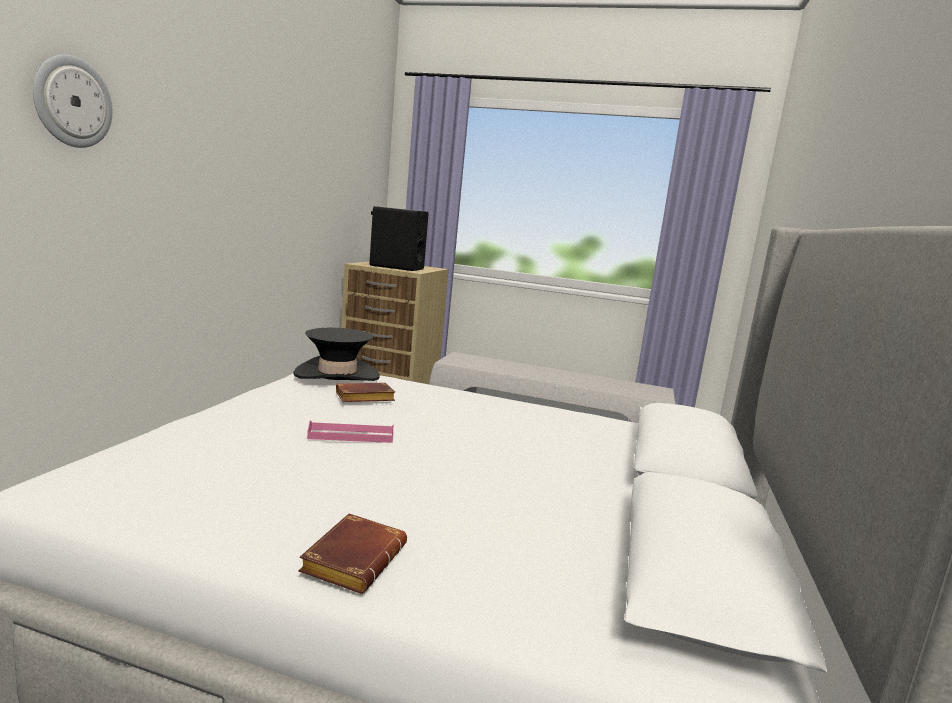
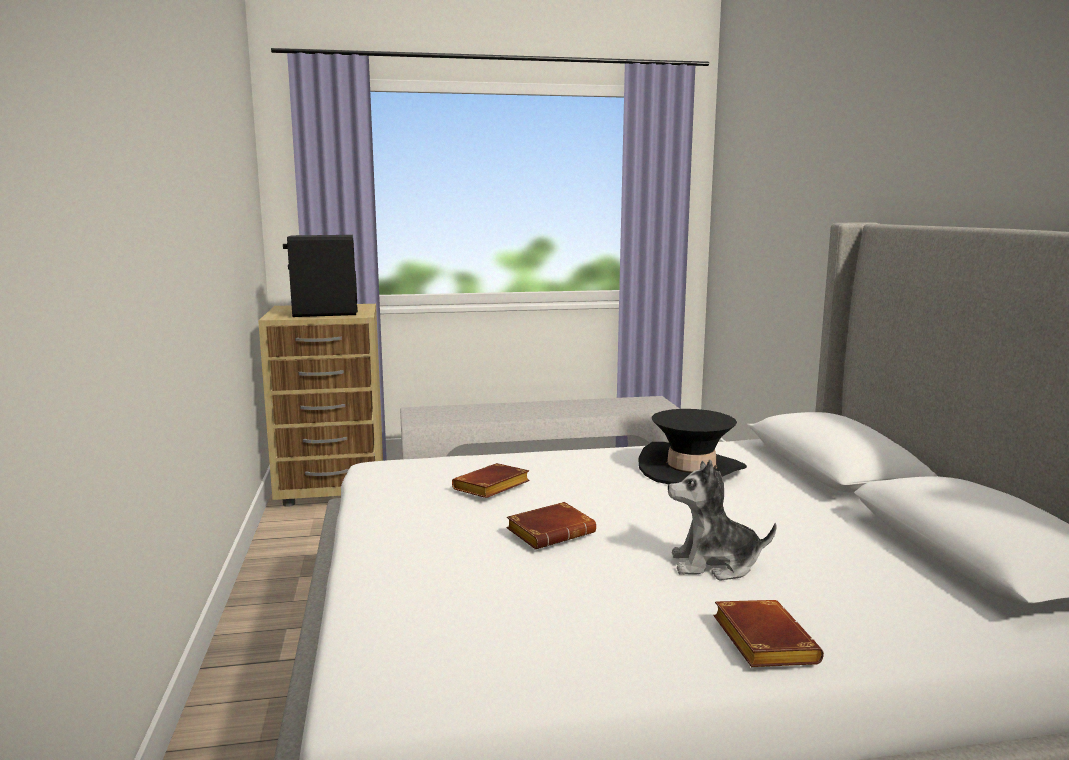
camera: 25 degrees left, 0 degrees up
wall clock [33,54,113,148] -> none
black hat [293,328,380,381] -> black hat moved to [638,409,747,484]
pink tray [307,420,394,443] -> brown book [507,502,596,549]
none -> plush toy [668,460,777,580]

